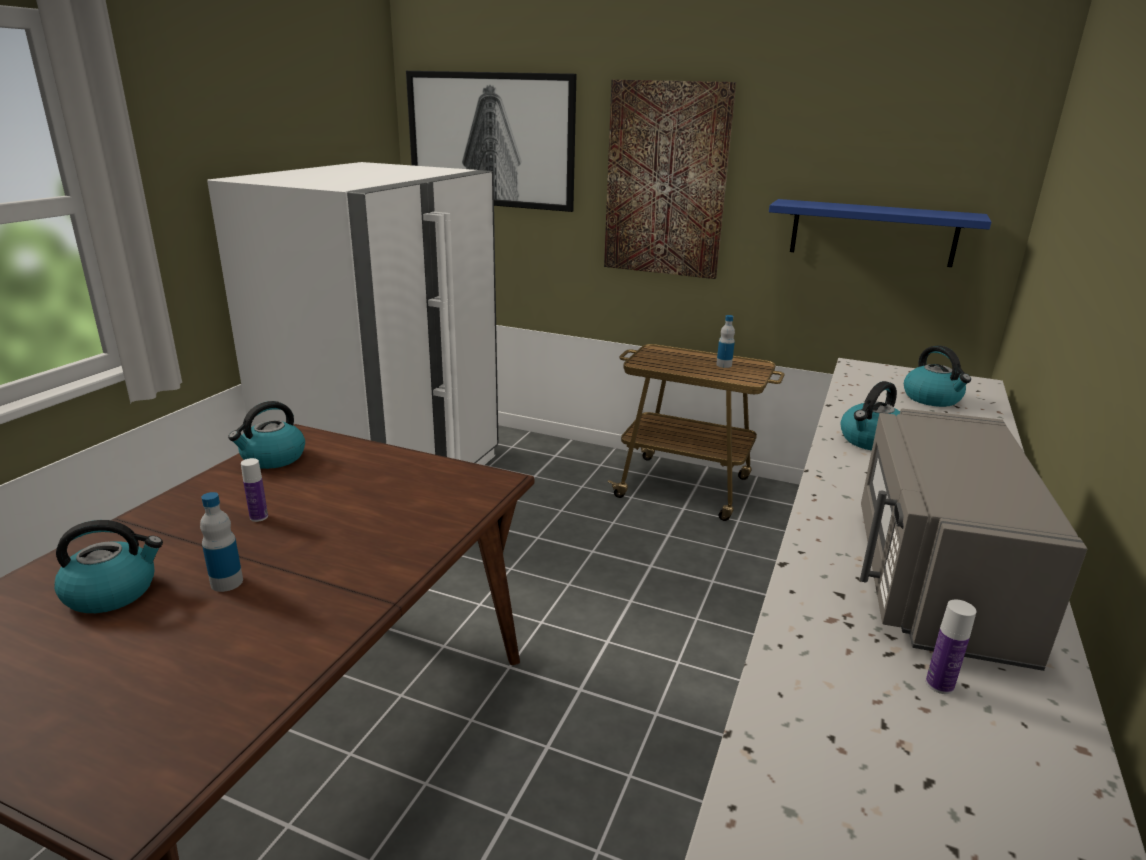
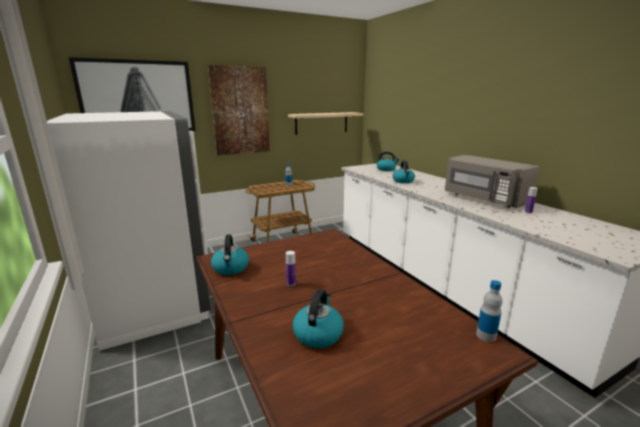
camera: 50 degrees left, 5 degrees down
bottle [200,492,243,592] -> bottle moved to [476,280,502,342]
blue shelf [769,199,991,267] -> beige shelf [288,112,363,135]

